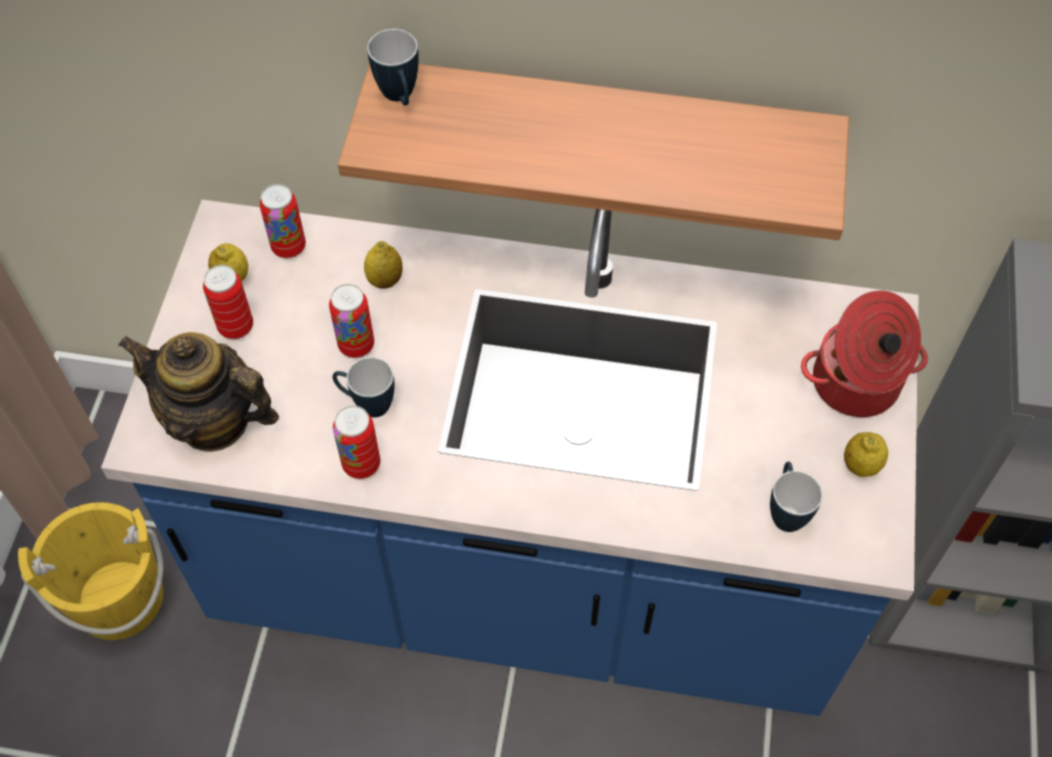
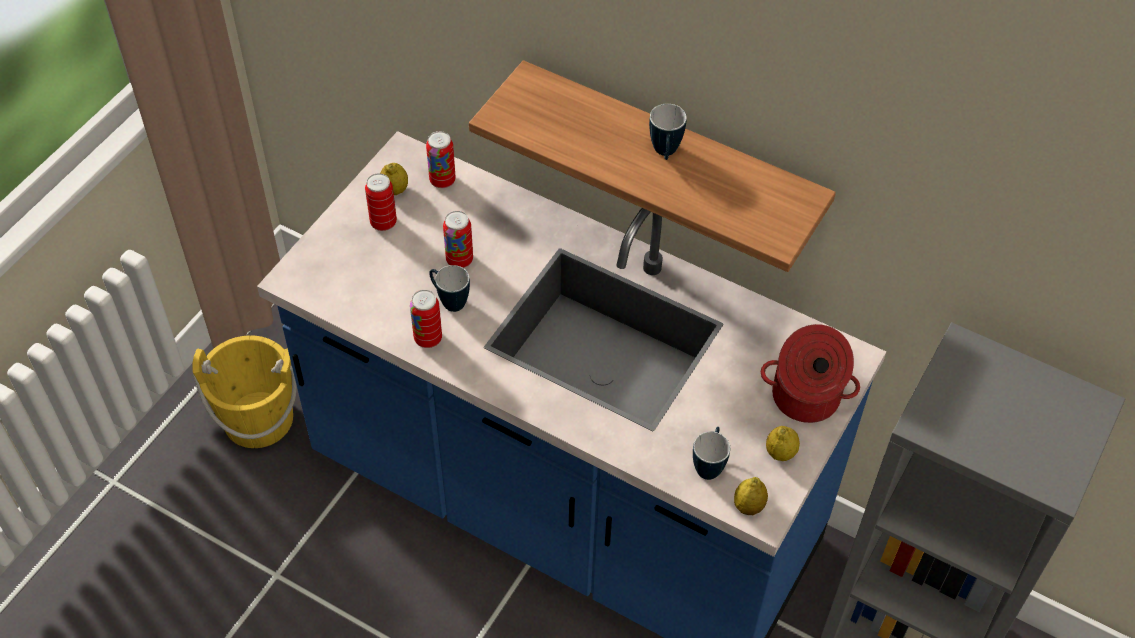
camera: 20 degrees right, 5 degrees down
teapot [118,332,279,452] -> none
lemon [364,241,403,289] -> lemon moved to [734,477,768,515]
mug [367,29,419,106] -> mug moved to [649,104,687,160]

